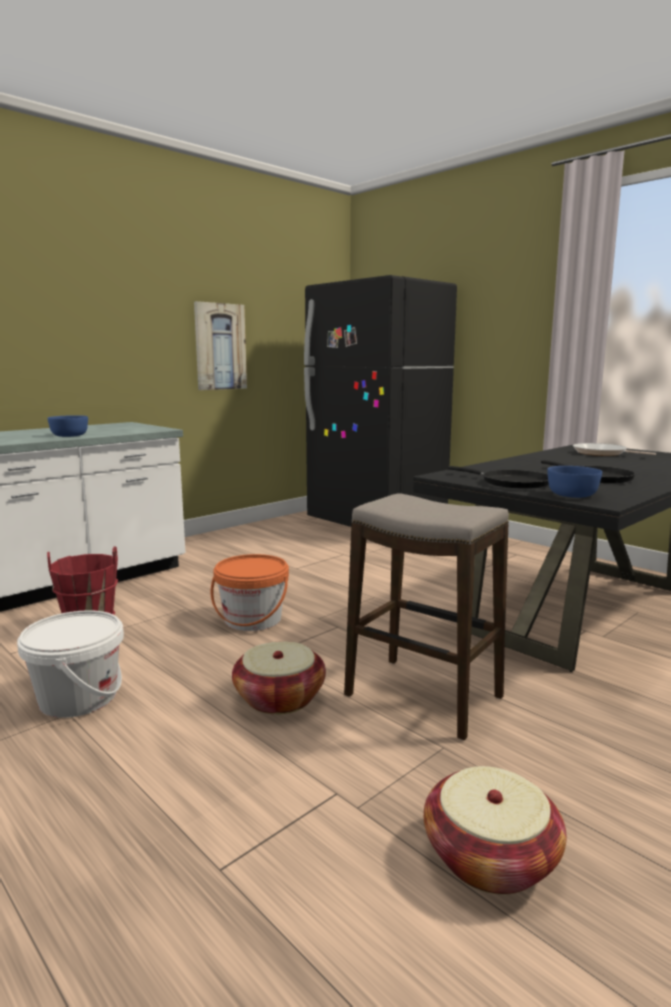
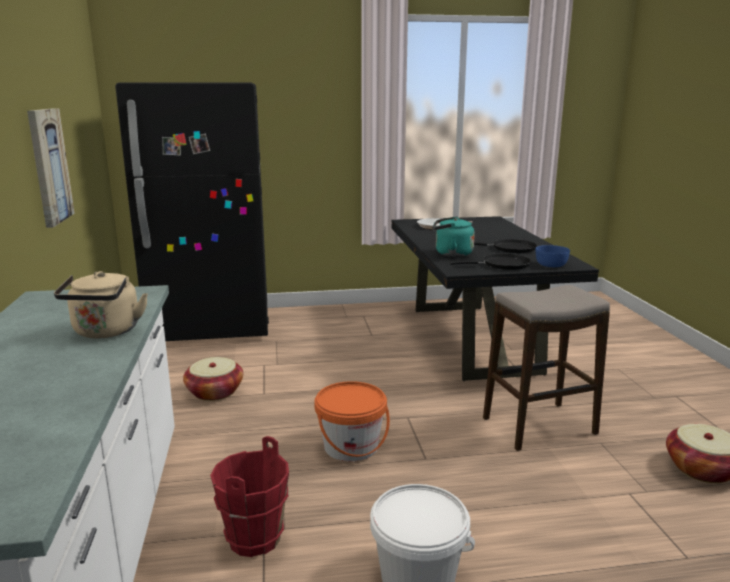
camera: 55 degrees left, 5 degrees up
blue bowl [47,415,88,437] -> beige kettle [54,271,148,339]
basket [232,641,326,715] -> basket moved to [183,357,243,401]
none -> turquoise kettle [432,217,475,257]

